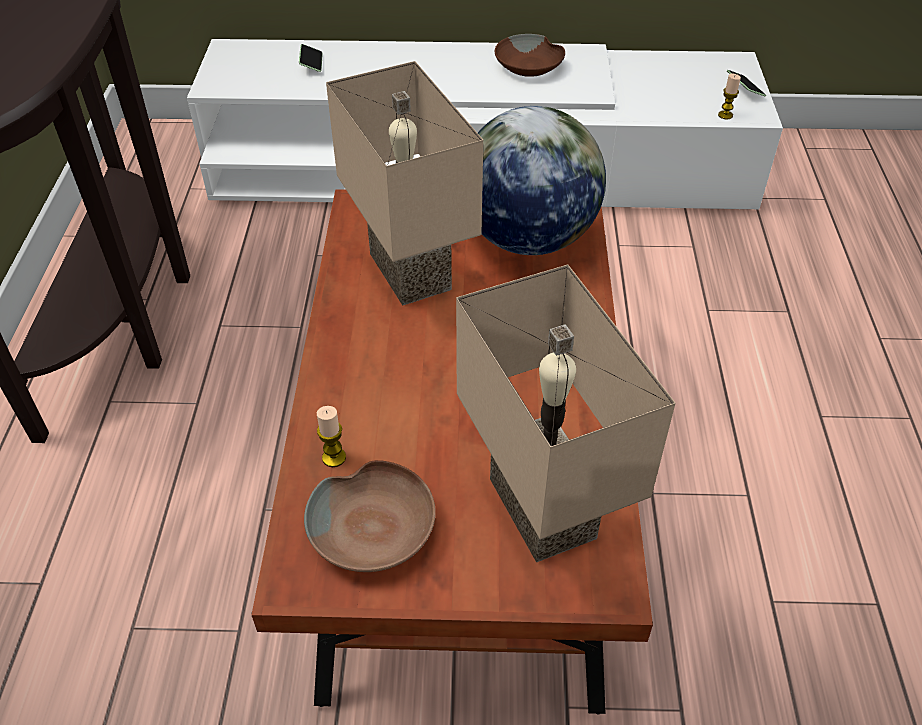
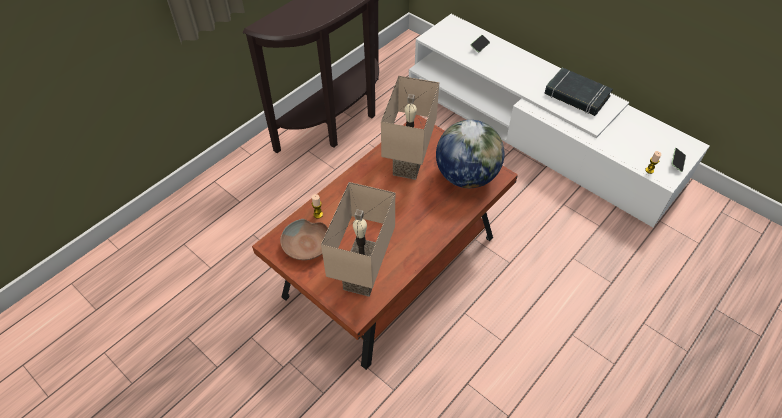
camera: 40 degrees right, 5 degrees up
brown bowl [495,34,565,77] -> black book [544,67,613,116]

